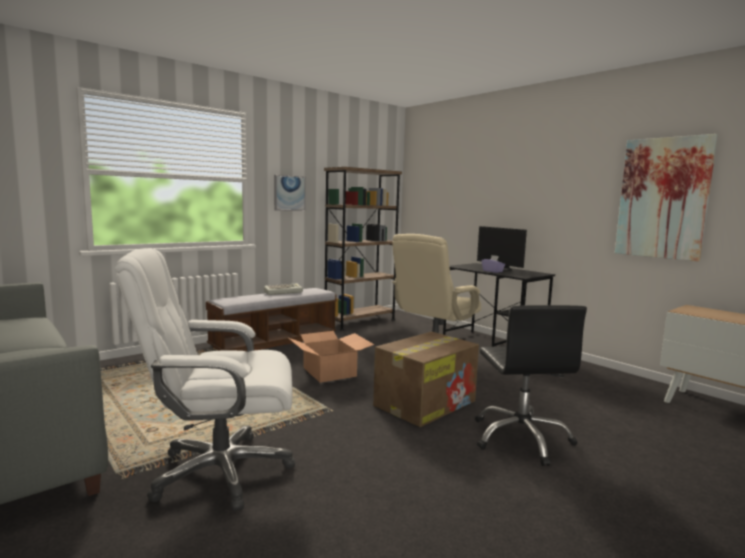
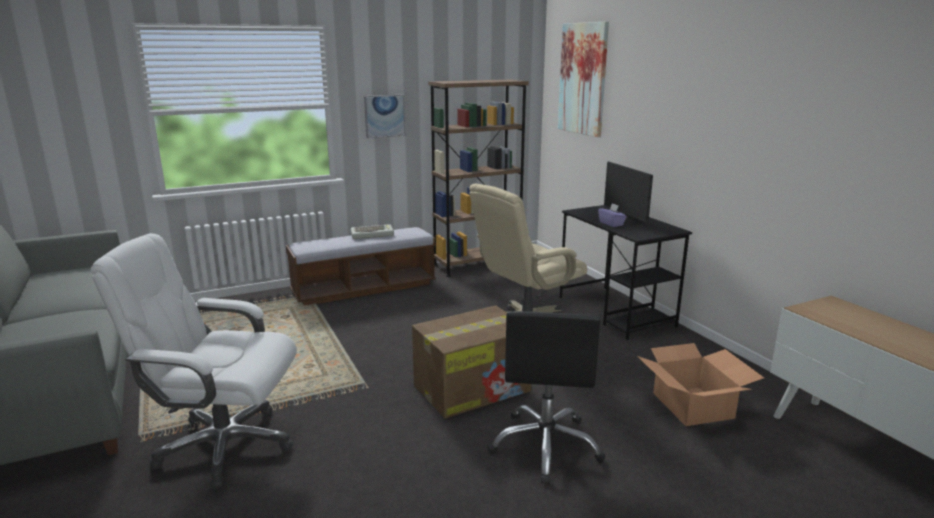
camera: 15 degrees right, 10 degrees up
cardboard box [287,331,374,383] -> cardboard box moved to [637,343,764,426]
picture [615,134,718,261] -> picture moved to [558,21,609,137]

